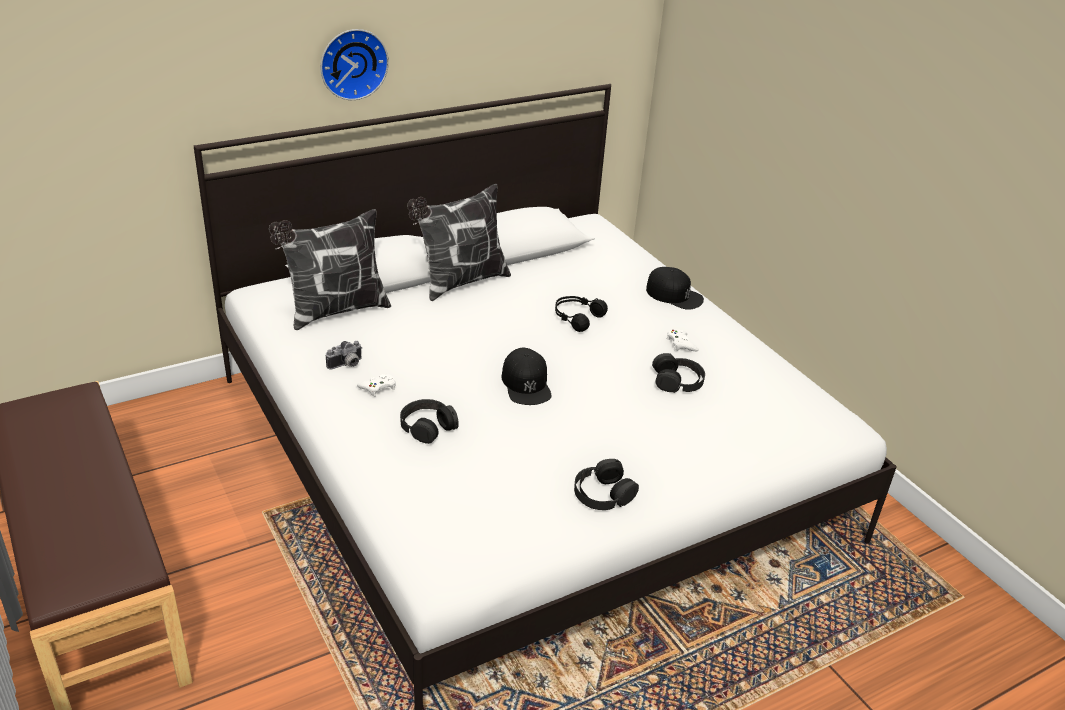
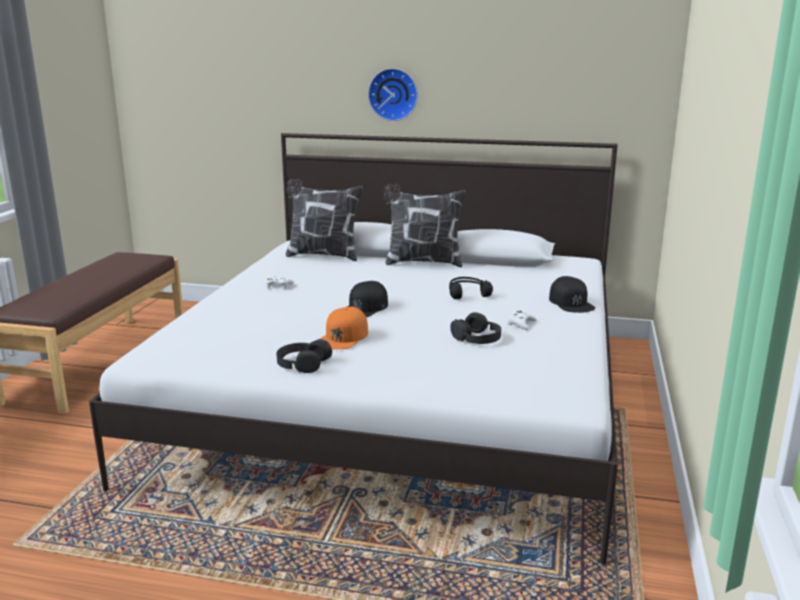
camera: 45 degrees right, 15 degrees down
camera [326,341,363,370] -> none
black headphones [400,399,459,444] -> none
none -> orange cap [320,307,368,349]

